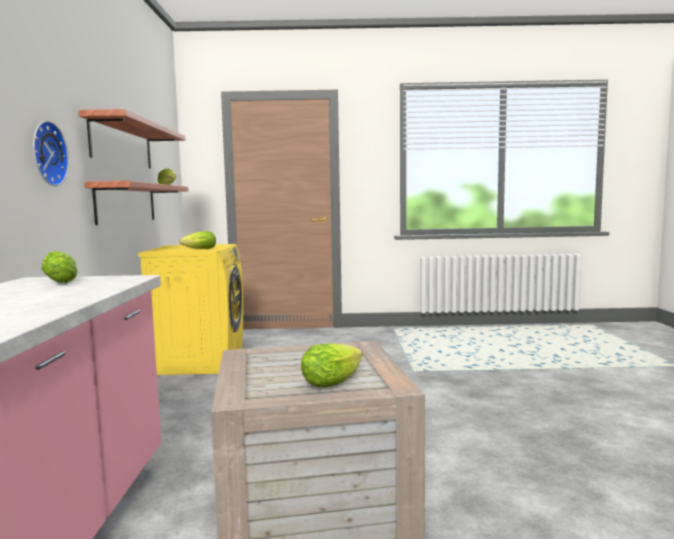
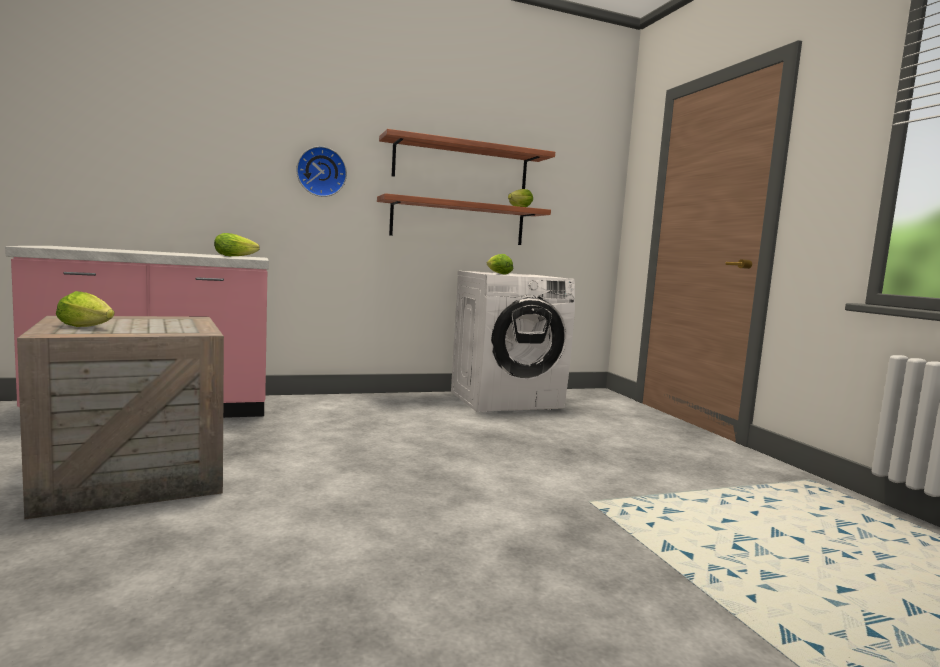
camera: 70 degrees right, 0 degrees up
yellow washing machine [138,244,243,375] -> white washing machine [451,271,575,412]

